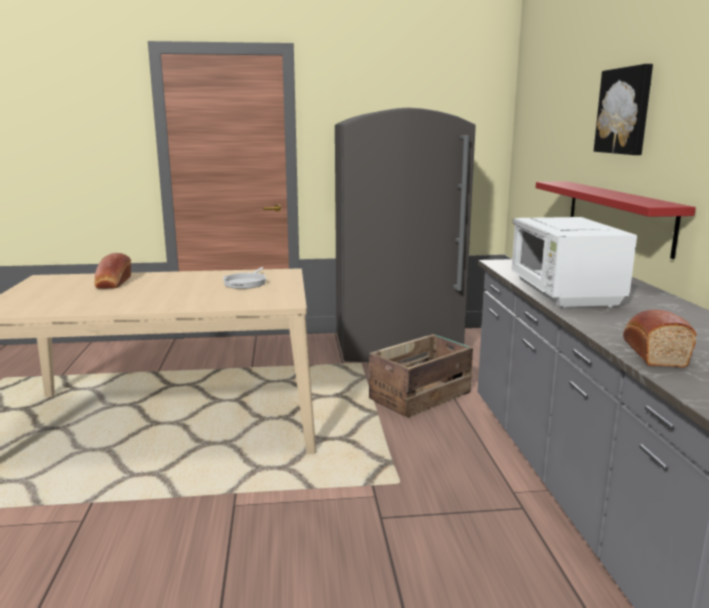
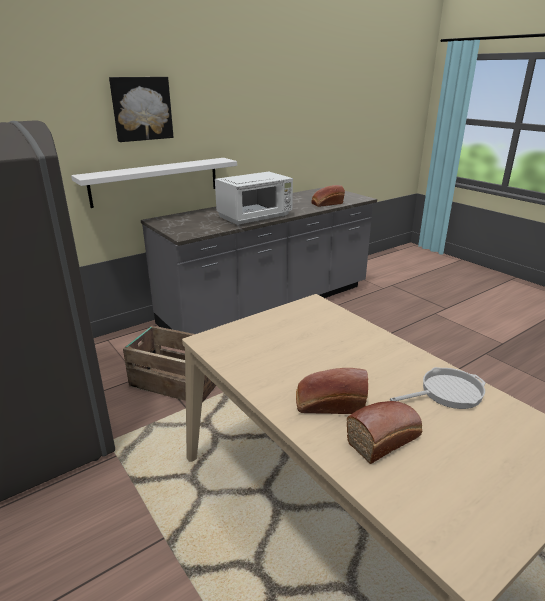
camera: 120 degrees left, 10 degrees up
frying pan [223,267,267,289] -> frying pan moved to [390,367,486,409]
red shelf [536,181,696,259] -> white shelf [71,158,237,208]
none -> bread [296,368,368,414]

